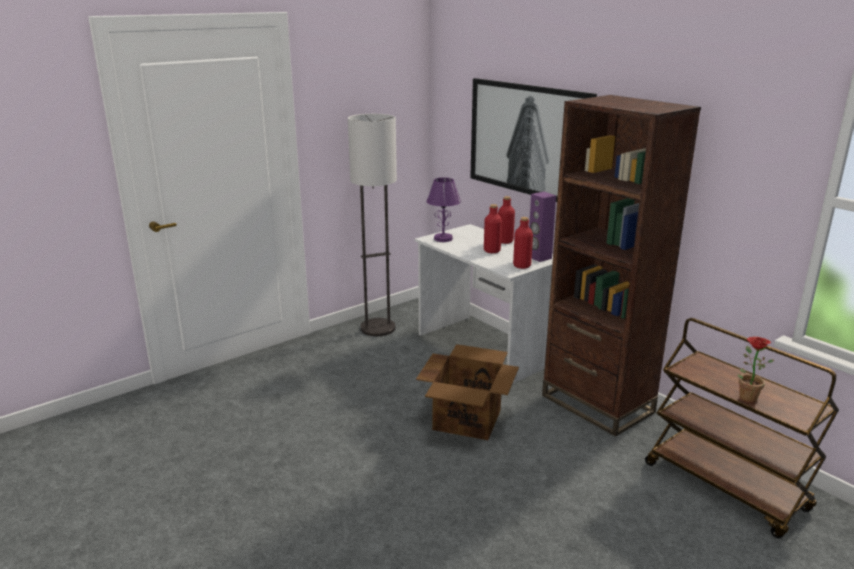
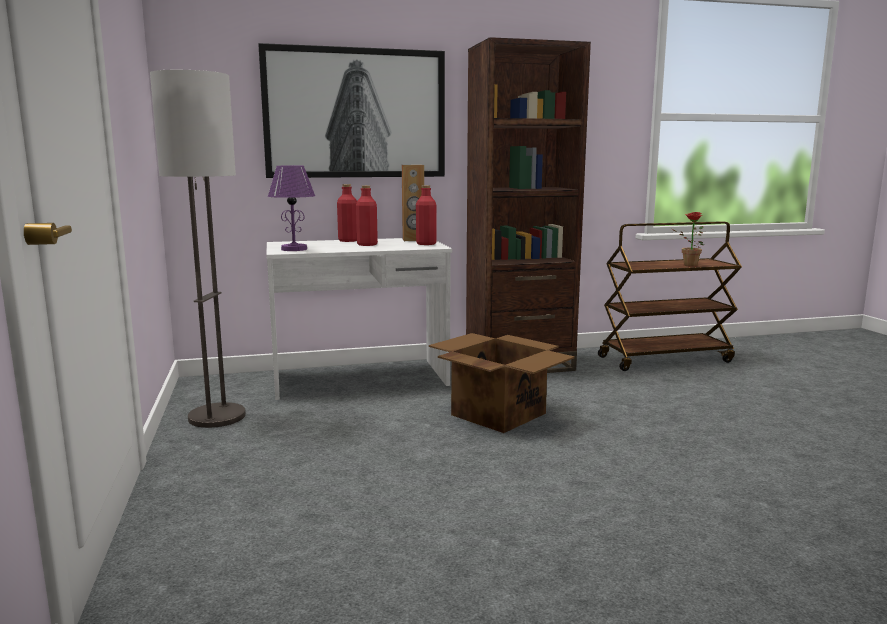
camera: 65 degrees left, 10 degrees down
purple speaker [529,192,556,262] -> brown speaker [402,165,424,241]

